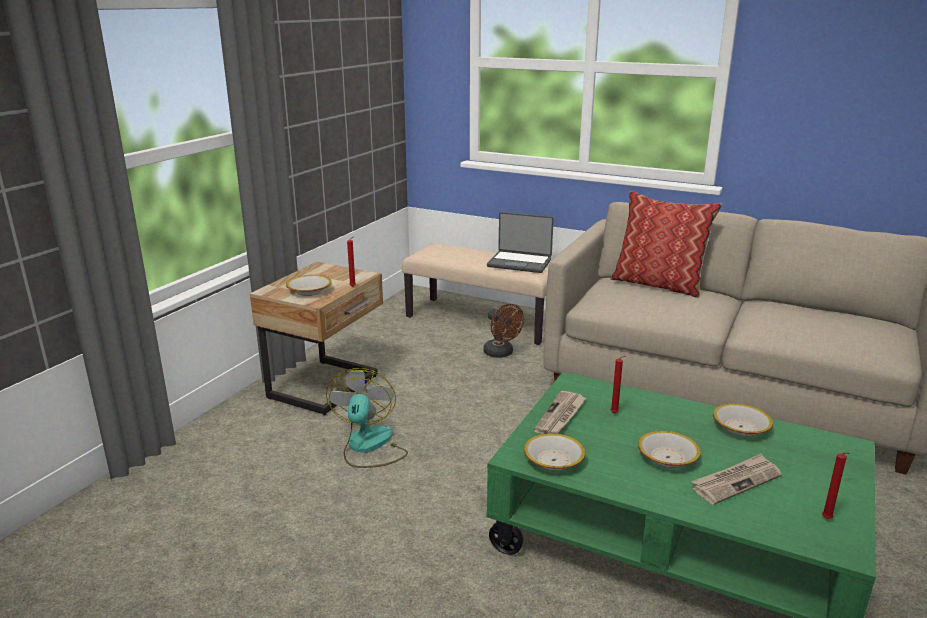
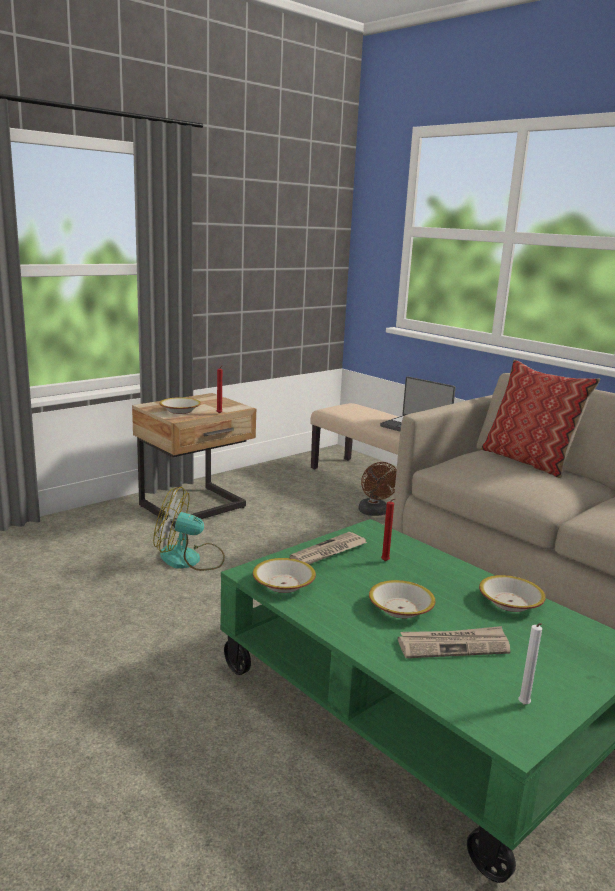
camera: 20 degrees right, 5 degrees down
fan [326,368,408,468] -> fan turned 105 degrees counterclockwise [153,487,225,571]
red candle [822,452,851,519] -> white candle [518,623,542,705]

